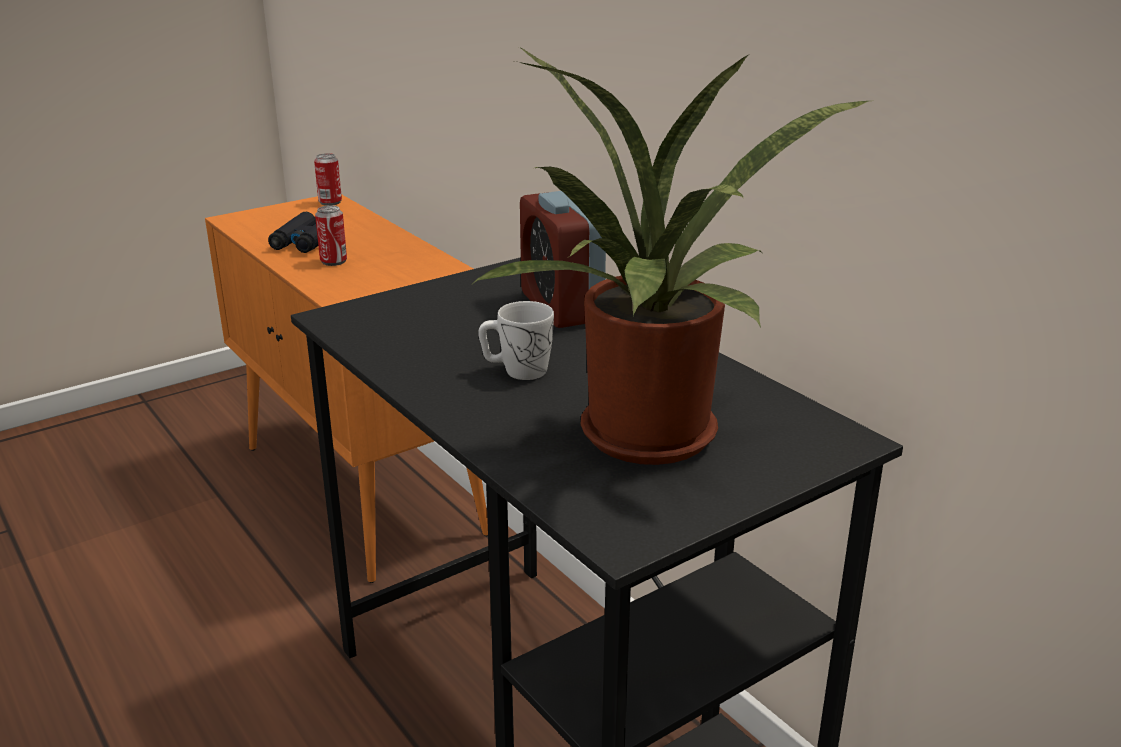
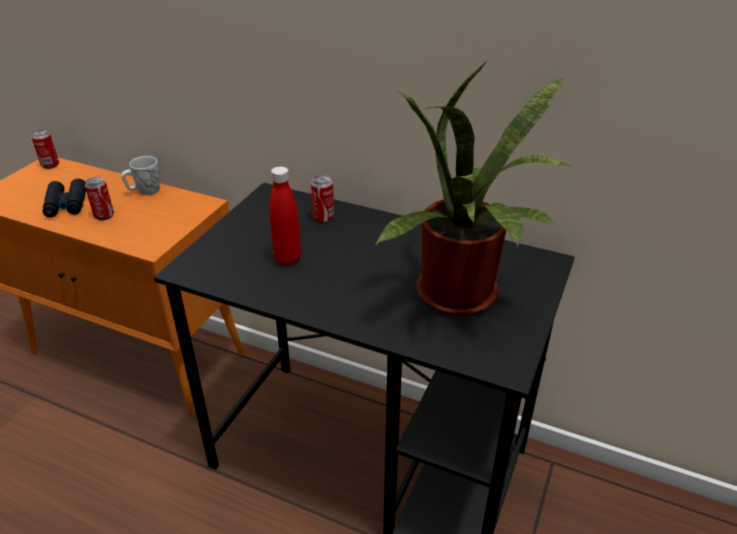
camera: 30 degrees left, 10 degrees up
white mug [478,301,554,380] -> white mug moved to [121,156,160,195]
alarm clock [520,191,606,328] -> can [311,175,334,223]
none -> red bottle [269,166,301,266]

